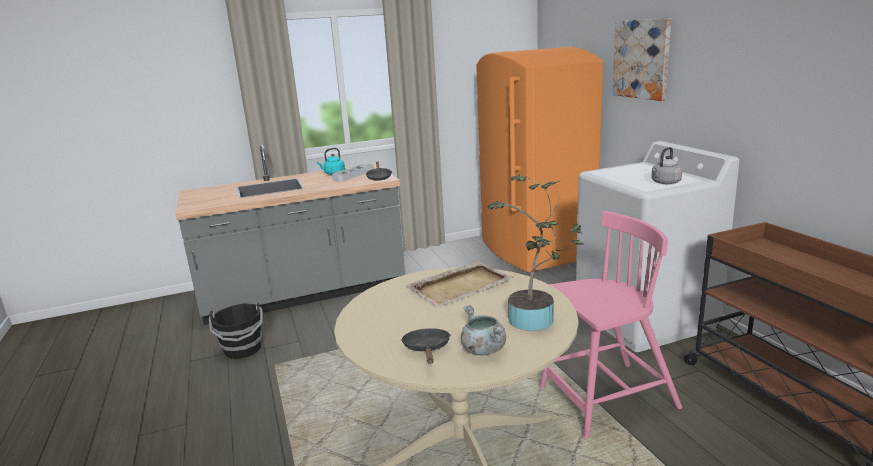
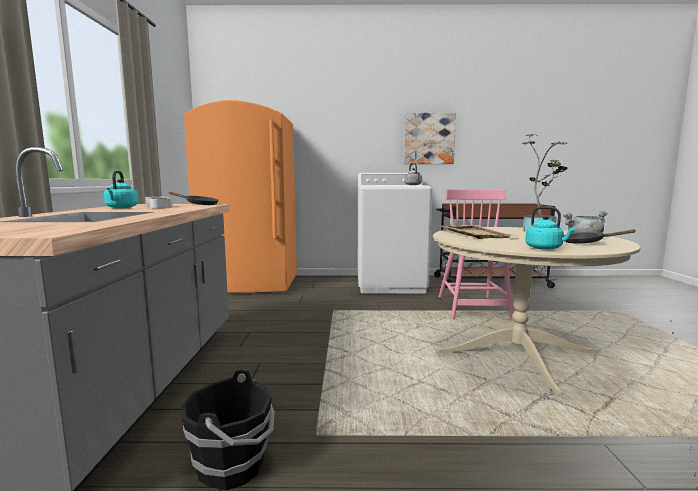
camera: 70 degrees left, 10 degrees down
picture [612,18,671,101] -> picture moved to [404,113,456,164]
none -> turquoise kettle [525,206,575,250]

